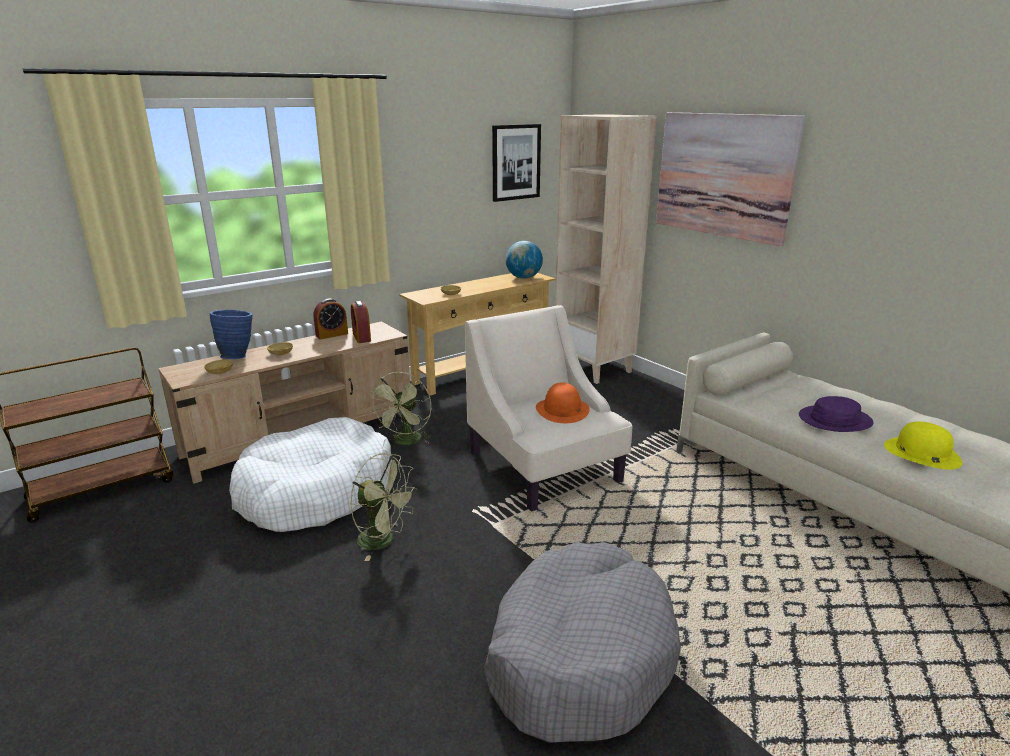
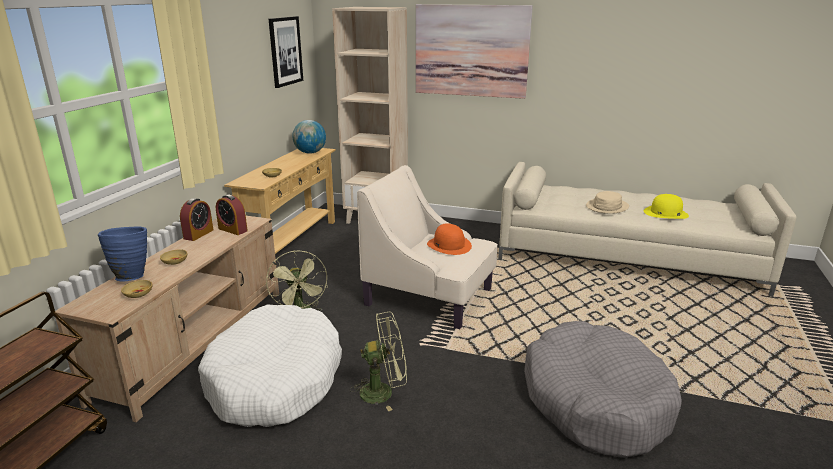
camera: 35 degrees left, 0 degrees up
purple hat [799,396,874,432] -> beige hat [586,191,629,214]

